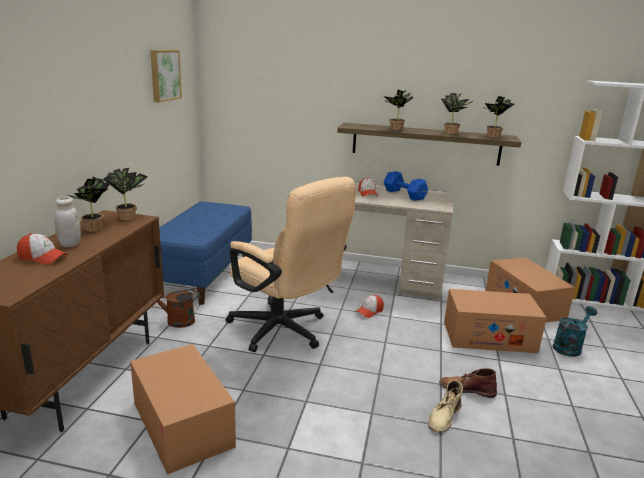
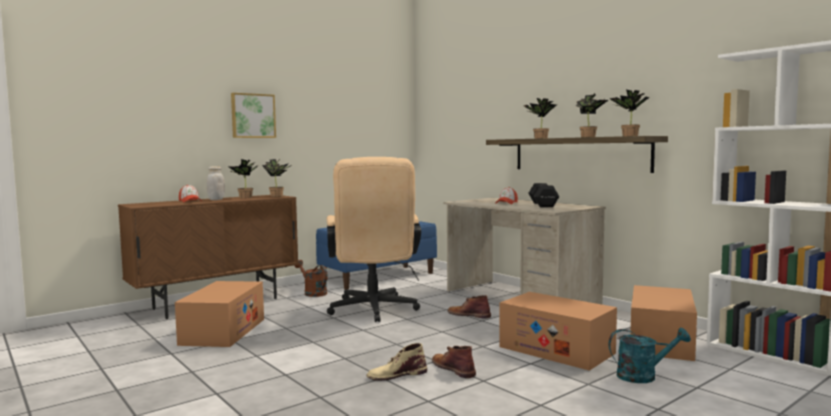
camera: 40 degrees right, 15 degrees down
picture [150,50,182,103] -> picture moved to [231,93,276,138]
cap [355,295,384,318] -> brown boot [448,295,491,318]
blue dumbbell [384,171,428,201] -> black dumbbell [528,183,559,207]

